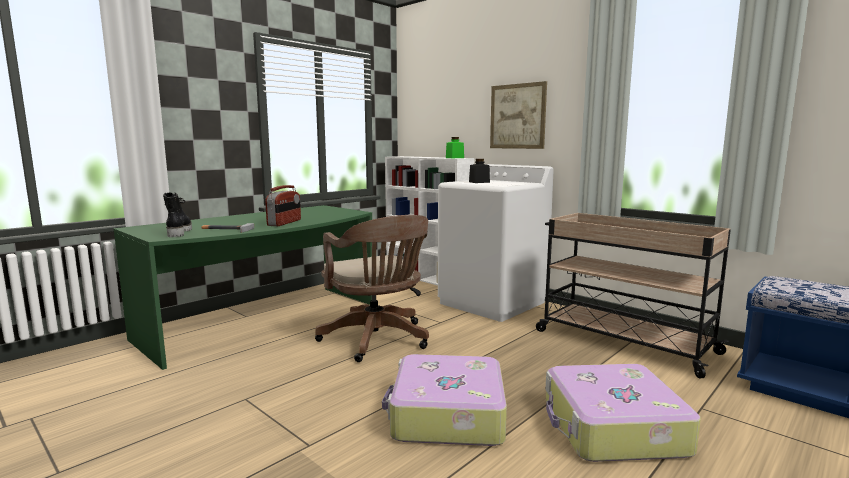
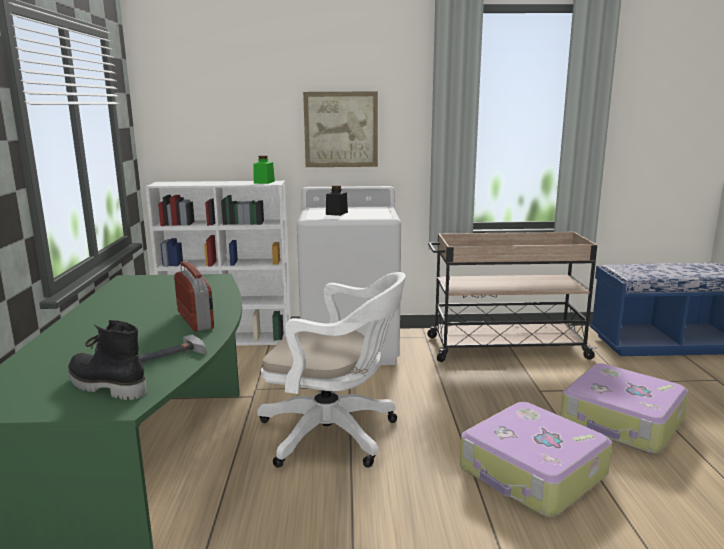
camera: 45 degrees left, 5 degrees up
brown office chair [315,215,429,362] -> white office chair [257,272,406,468]

